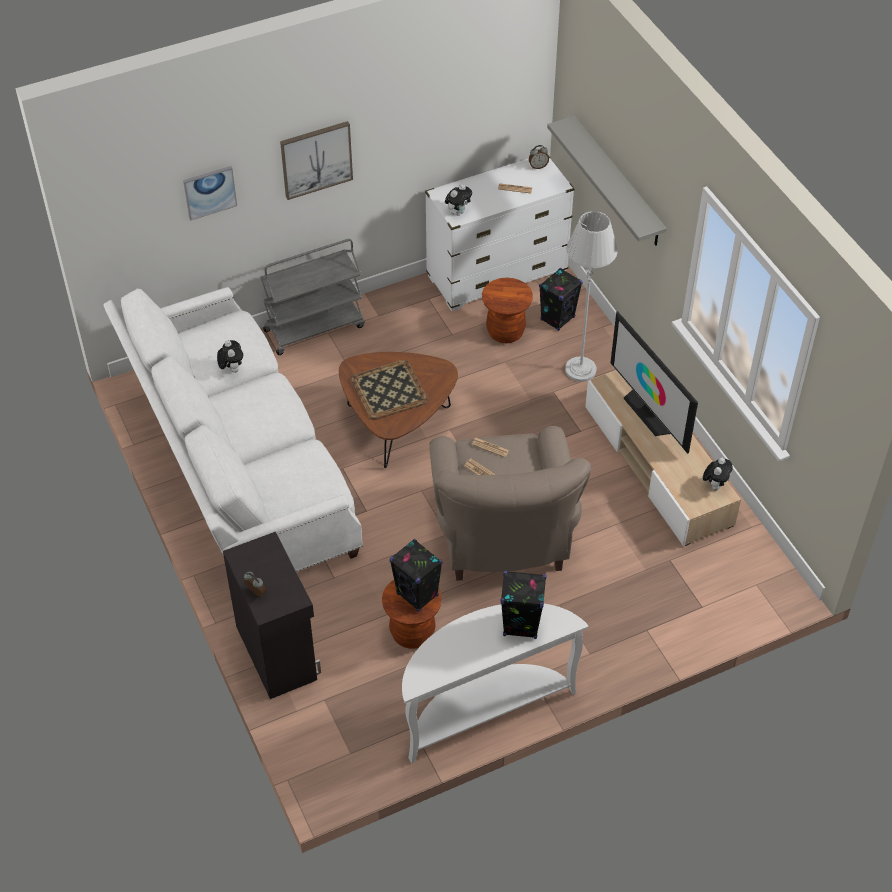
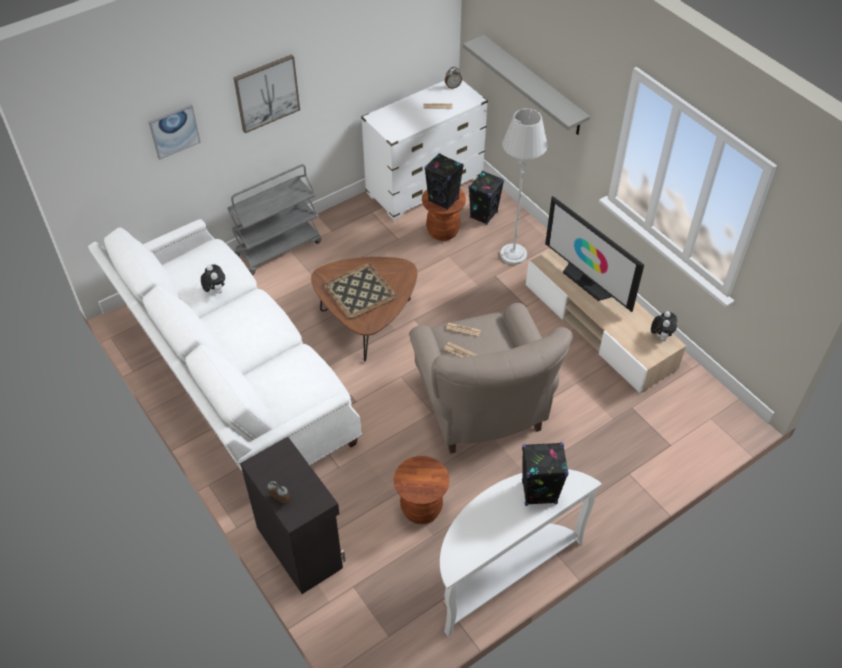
camera: 10 degrees left, 0 degrees up
black speaker [390,539,442,612] -> black speaker moved to [424,153,464,210]
plush toy [445,184,472,216] -> none

